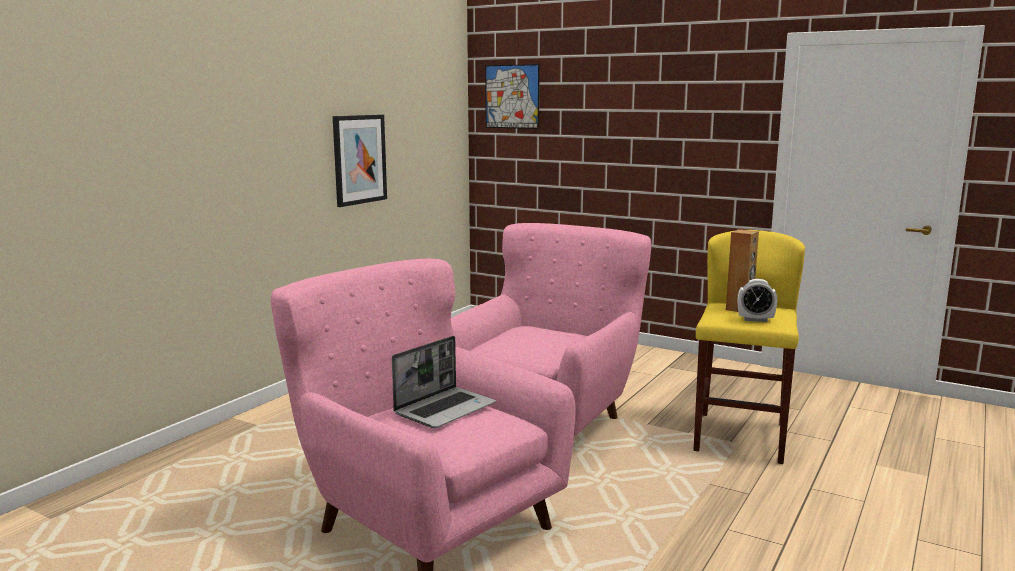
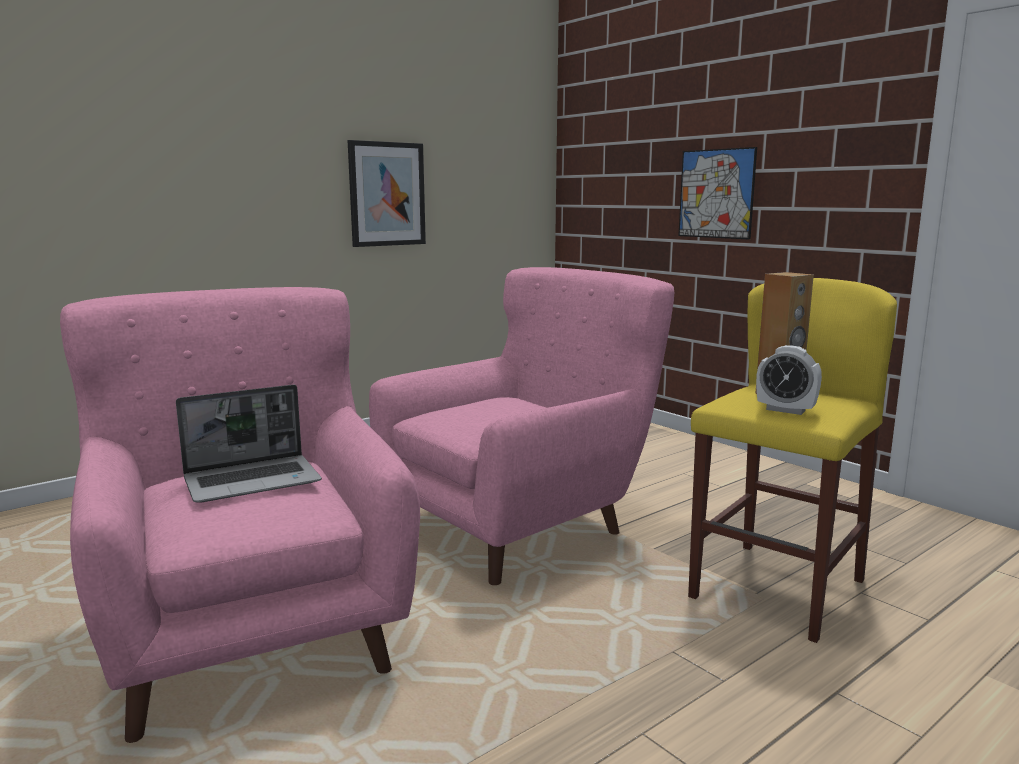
camera: 20 degrees right, 0 degrees up
picture [485,64,540,129] -> picture moved to [678,147,757,240]

